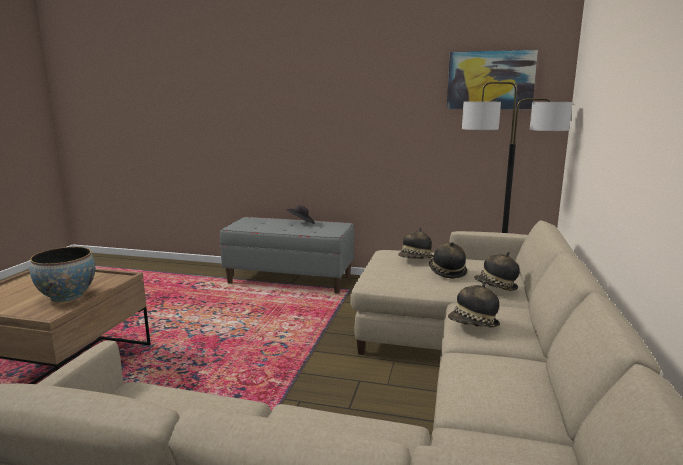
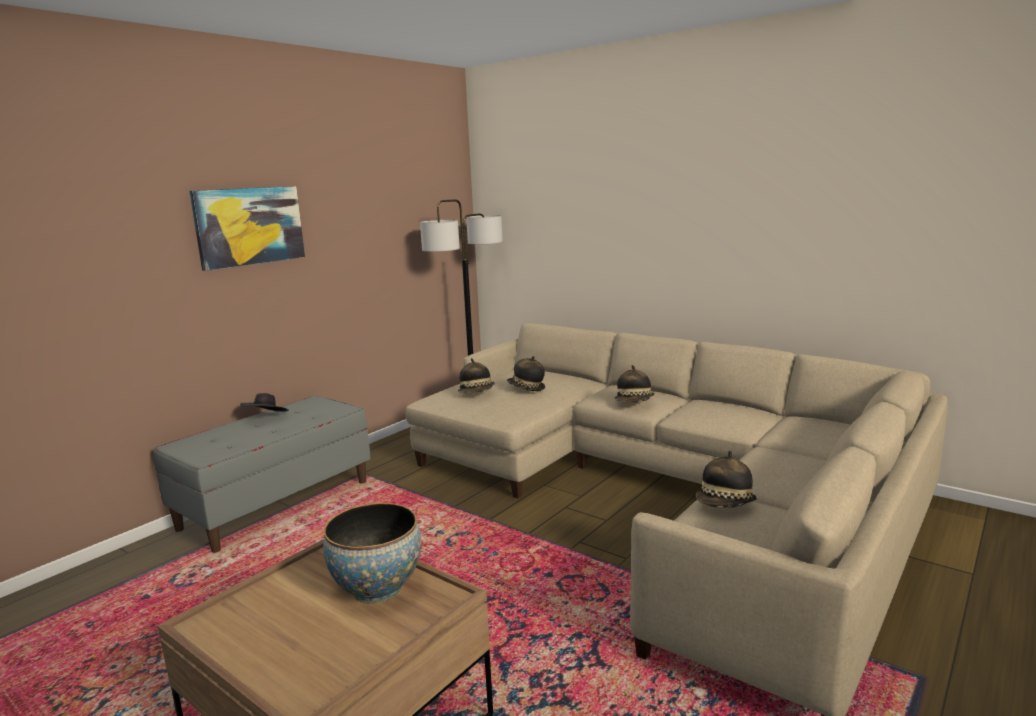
camera: 65 degrees left, 0 degrees up
picture [447,50,538,109] -> picture moved to [189,186,305,271]
hat [474,252,520,291] -> hat moved to [696,451,757,508]

